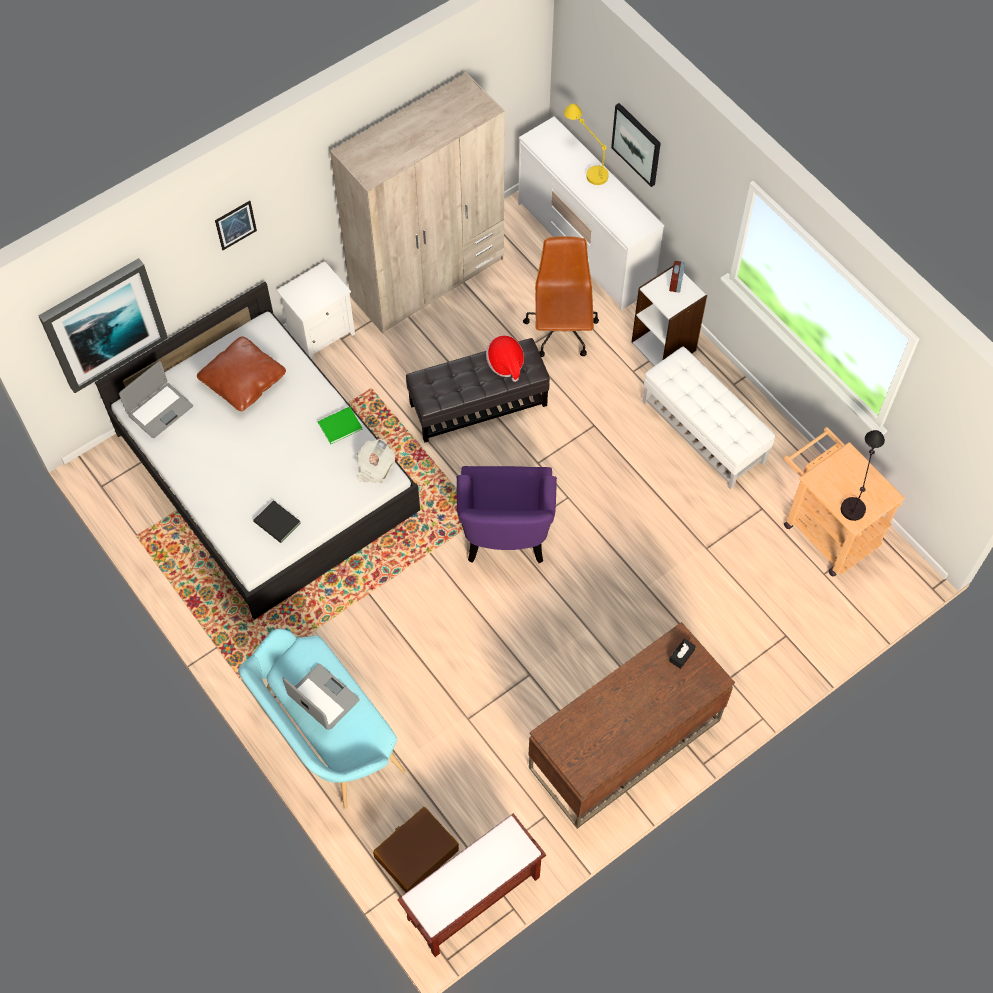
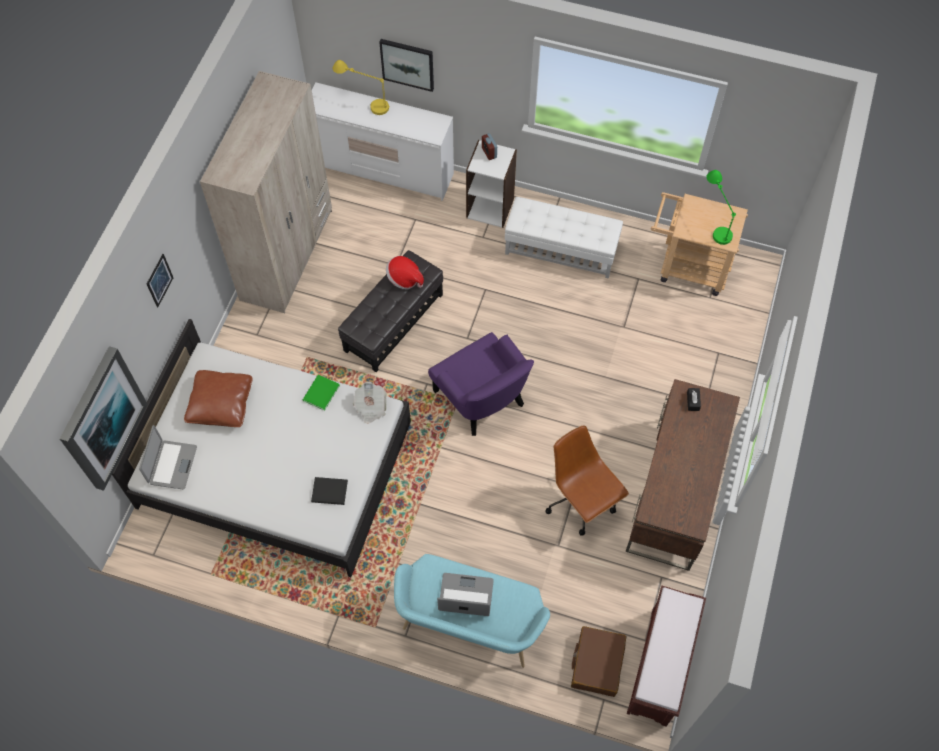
camera: 35 degrees left, 0 degrees up
white nightstand [276,261,355,360] -> none
brown office chair [523,236,599,357] -> brown office chair moved to [546,426,629,536]
black table lamp [841,430,885,521] -> green table lamp [706,170,736,245]

